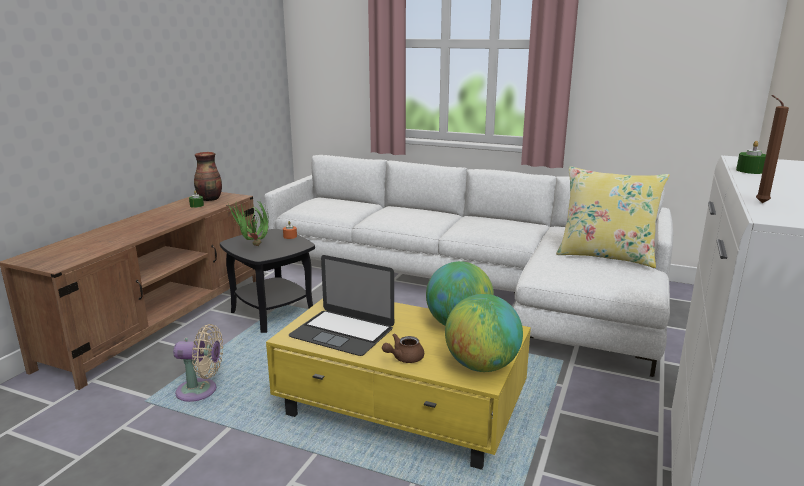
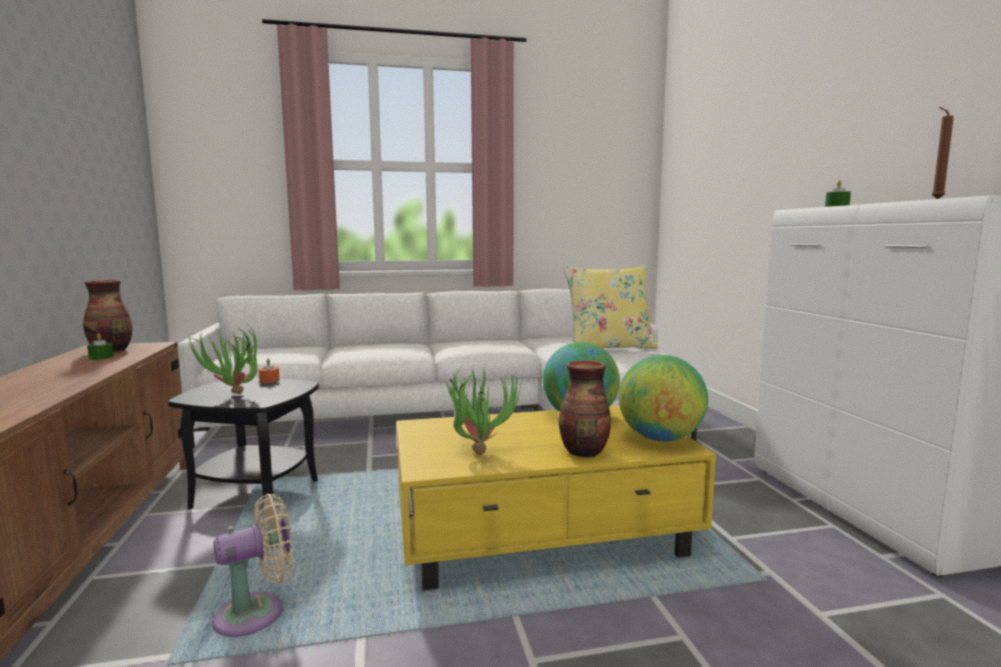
camera: 35 degrees left, 10 degrees down
laptop [289,255,394,356] -> potted plant [444,365,522,455]
brown teapot [382,333,424,363] -> vase [558,360,611,457]

